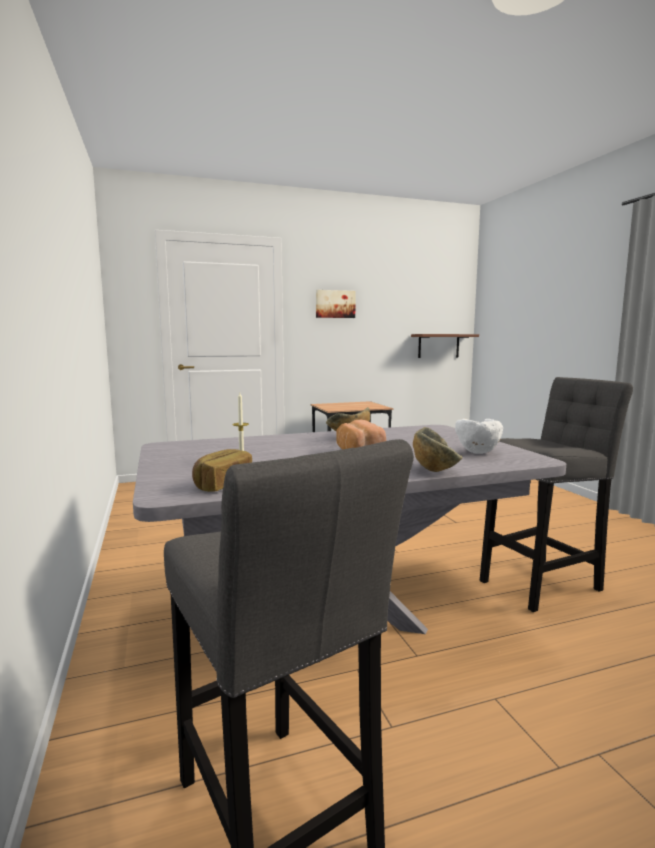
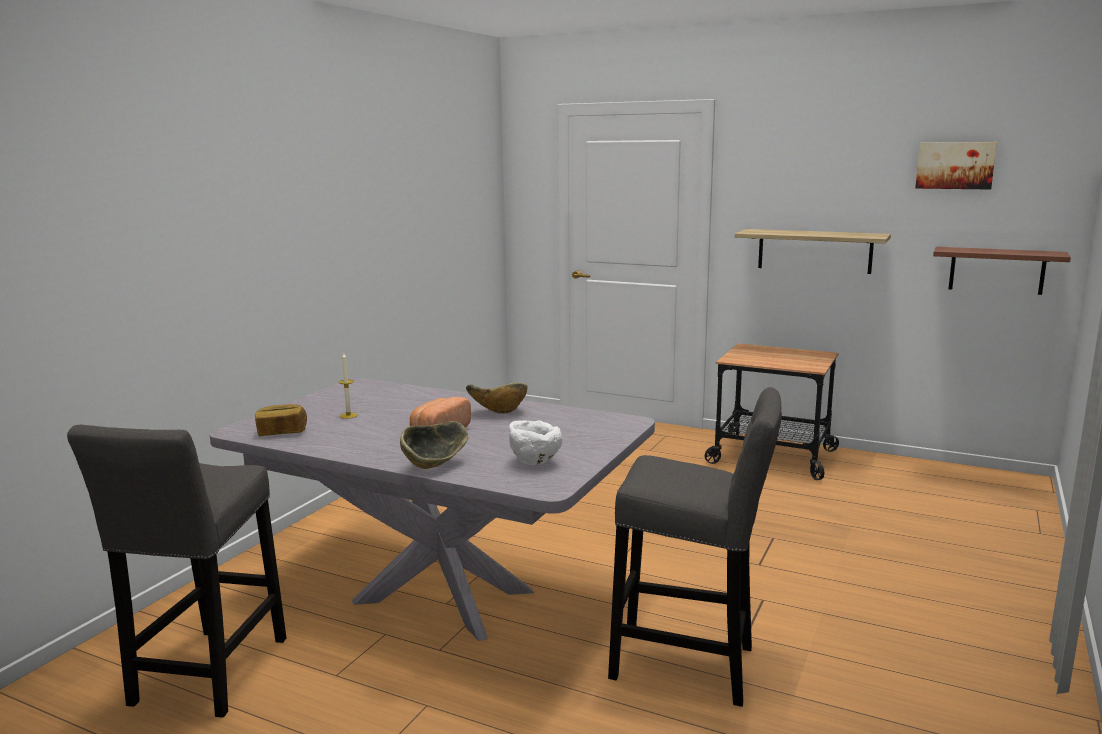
camera: 45 degrees right, 5 degrees up
picture [316,290,356,318] -> picture moved to [915,142,997,190]
none -> shelf [735,229,891,274]

